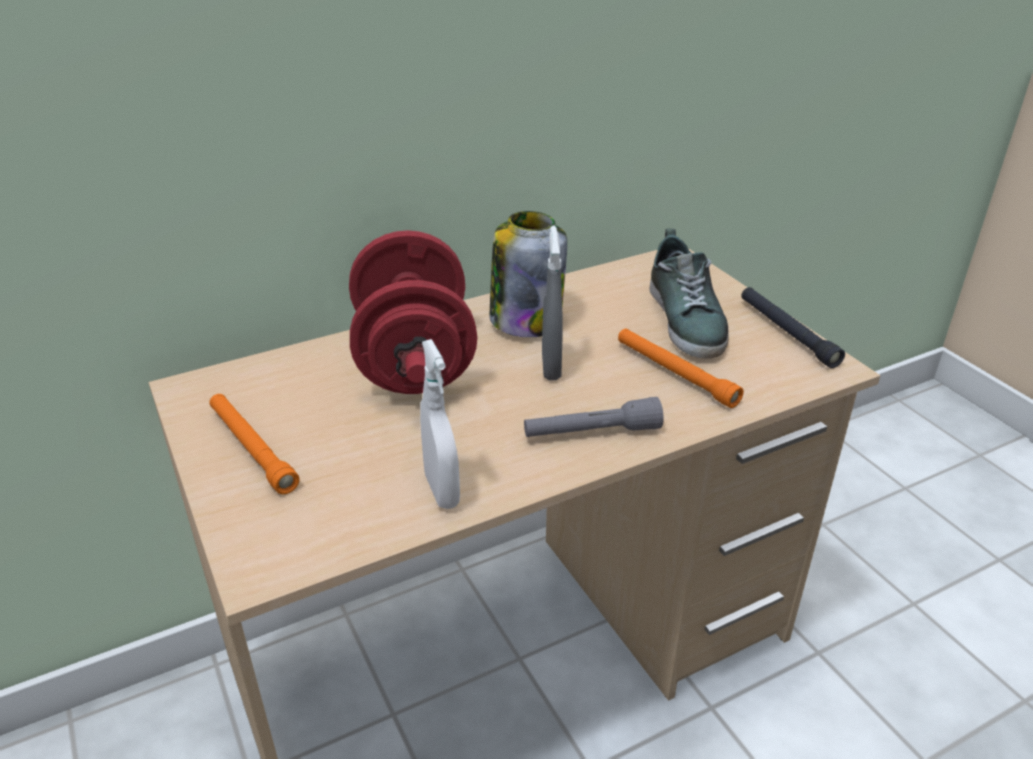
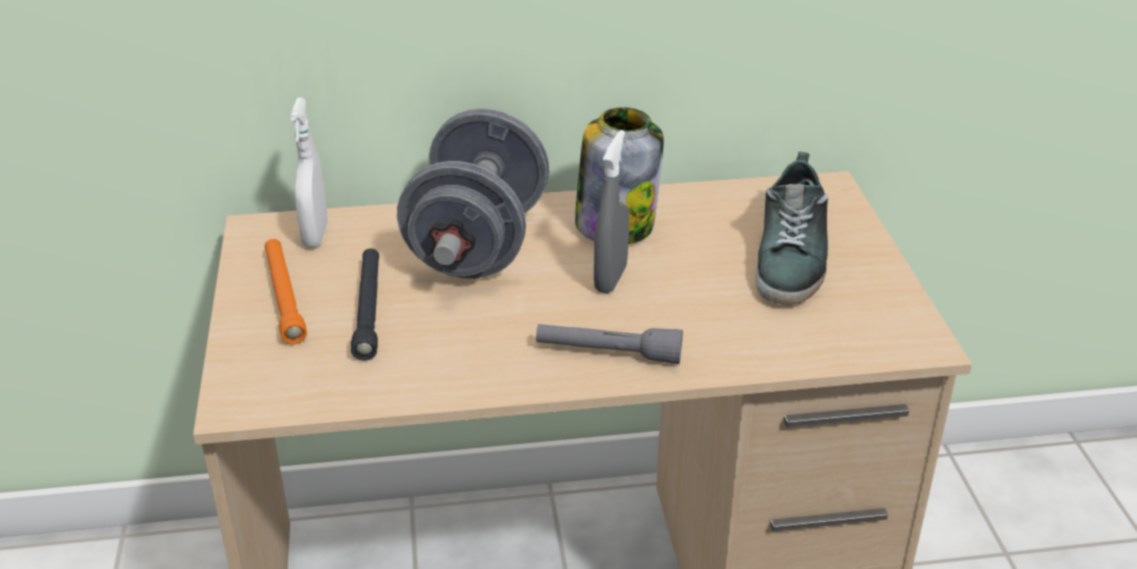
camera: 20 degrees right, 0 degrees up
red dumbbell [349,230,477,394] -> grey dumbbell [397,108,549,279]
white spray bottle [420,339,460,509] -> white spray bottle moved to [290,98,328,247]
orange flashlight [618,328,744,408] -> none
black flashlight [741,287,845,368] -> black flashlight moved to [351,248,379,361]

